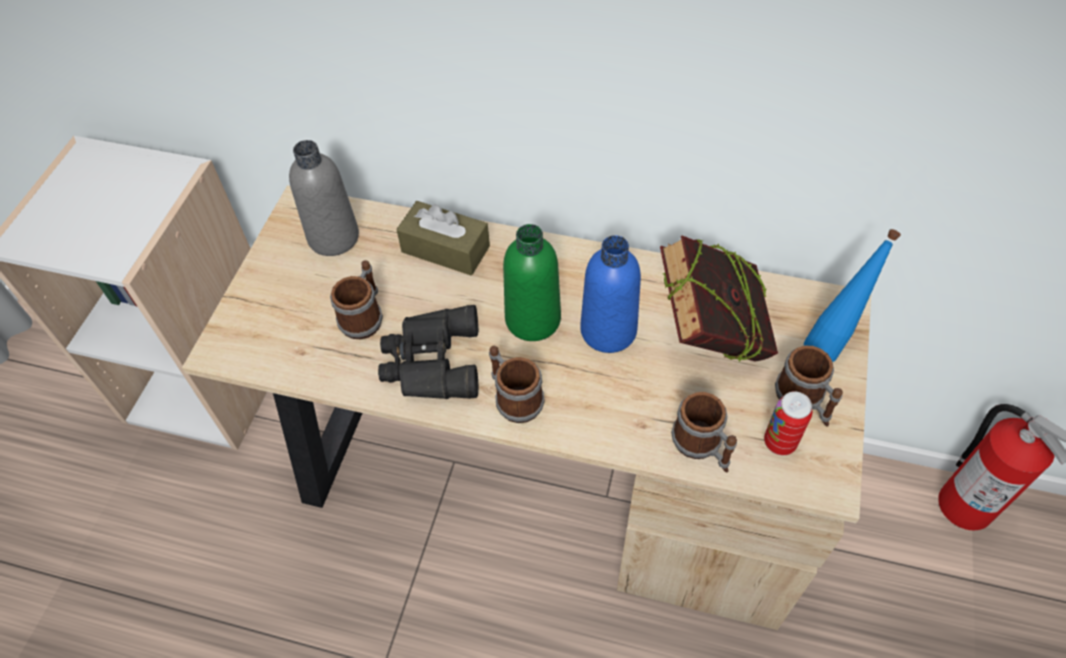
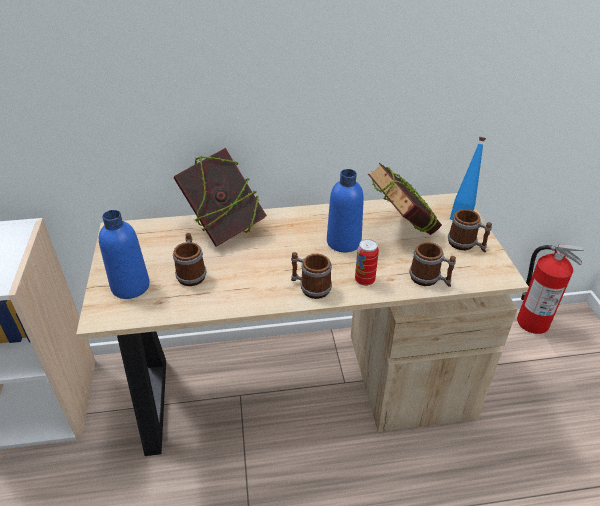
camera: 25 degrees left, 15 degrees down
grey bottle [289,140,359,256] -> none
black binoculars [378,305,478,399] -> none
brown tissue box [396,201,490,275] -> book [174,148,267,247]
green bottle [503,224,561,341] -> none
can [764,391,813,455] -> can moved to [355,239,379,286]
none -> blue bottle [99,210,150,299]

